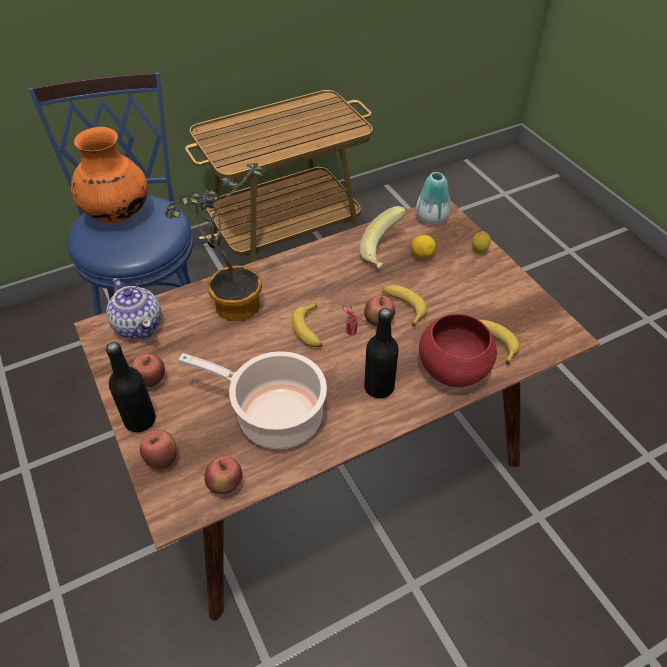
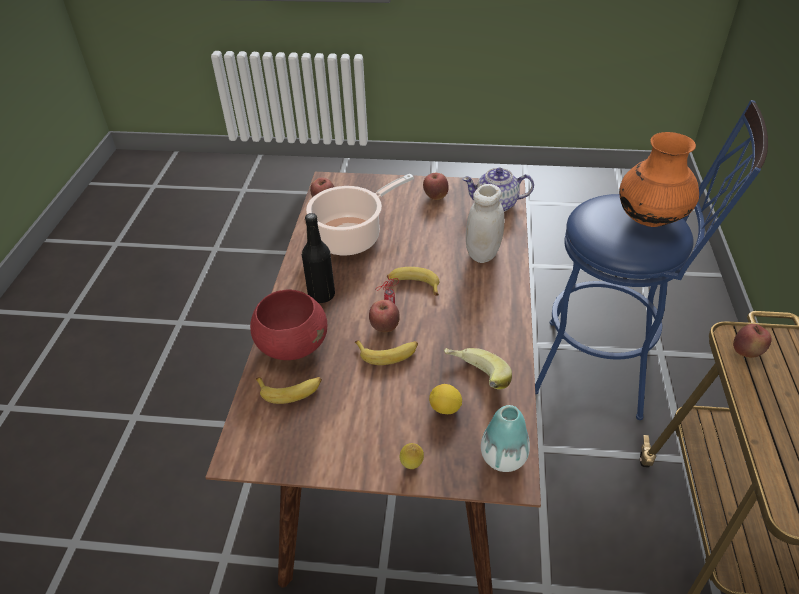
camera: 125 degrees right, 5 degrees down
black bottle [106,342,156,432] -> none
apple [140,430,177,469] -> apple moved to [733,324,772,358]
potted plant [165,163,265,321] -> white jar [466,184,505,263]

